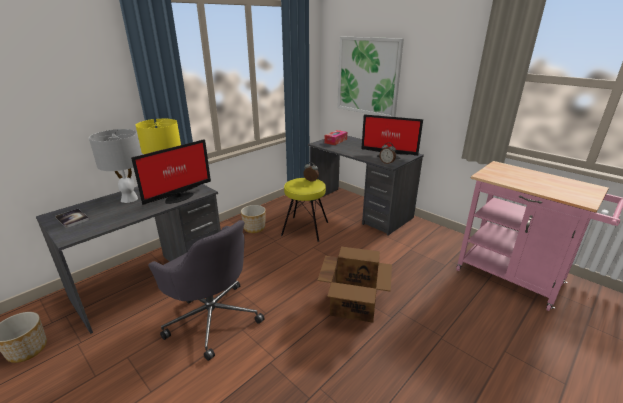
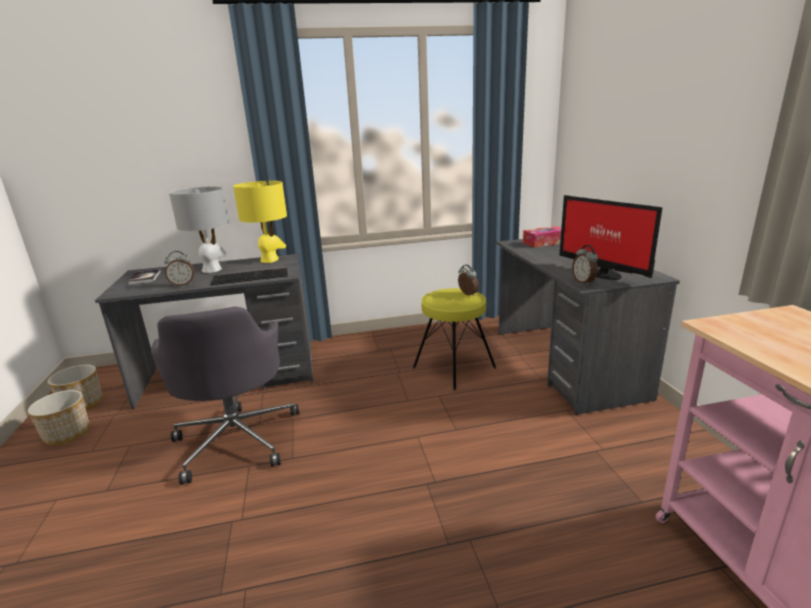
camera: 35 degrees right, 5 degrees down
monitor [131,139,211,205] -> keyboard [211,268,288,285]
planter [241,205,266,233] -> planter moved to [28,390,89,445]
cardboard box [317,247,392,323] -> none
picture [337,37,404,117] -> none
none -> alarm clock [164,251,194,287]

